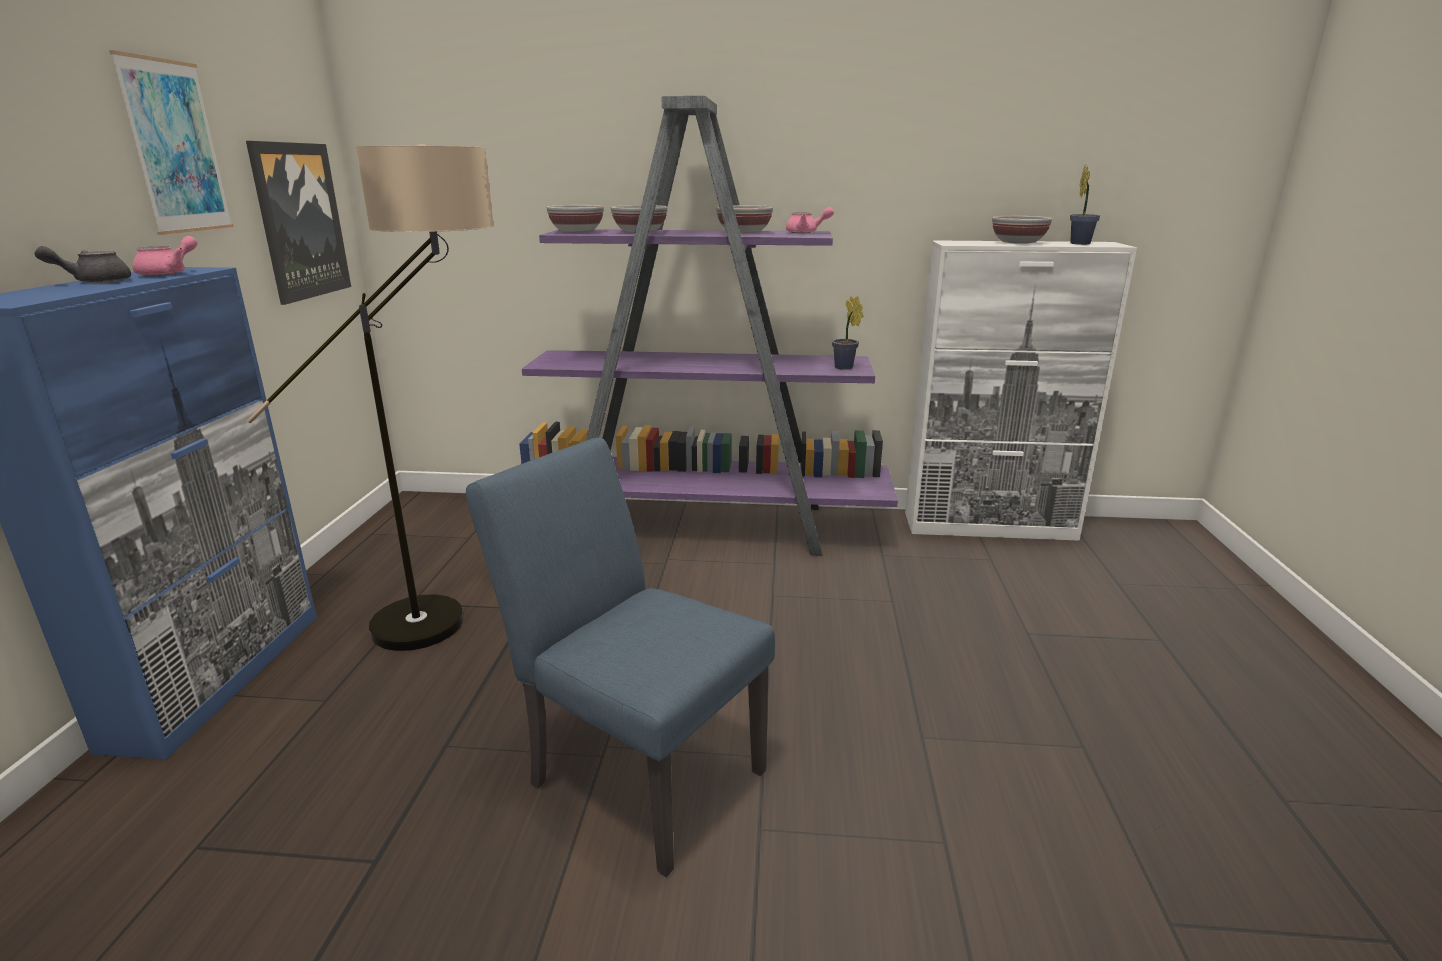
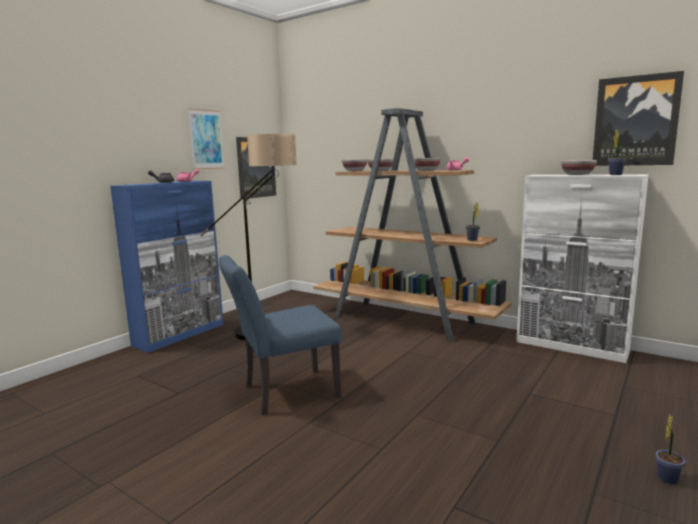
camera: 30 degrees right, 10 degrees down
blue chair [466,437,775,877] -> blue chair turned 90 degrees counterclockwise [219,255,342,416]
purple bookcase [519,96,898,556] -> brown bookcase [313,108,512,342]
none -> picture [593,71,684,166]
none -> potted plant [656,415,686,484]

